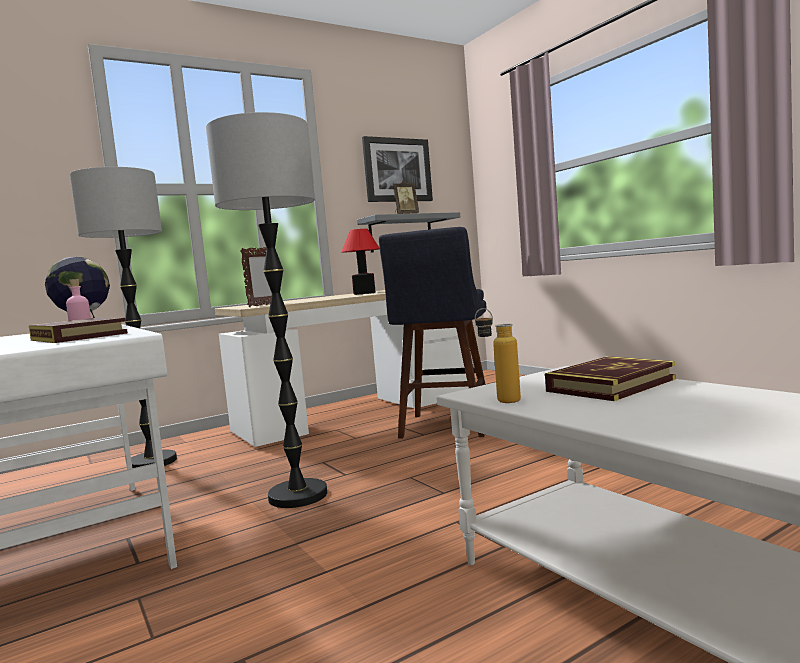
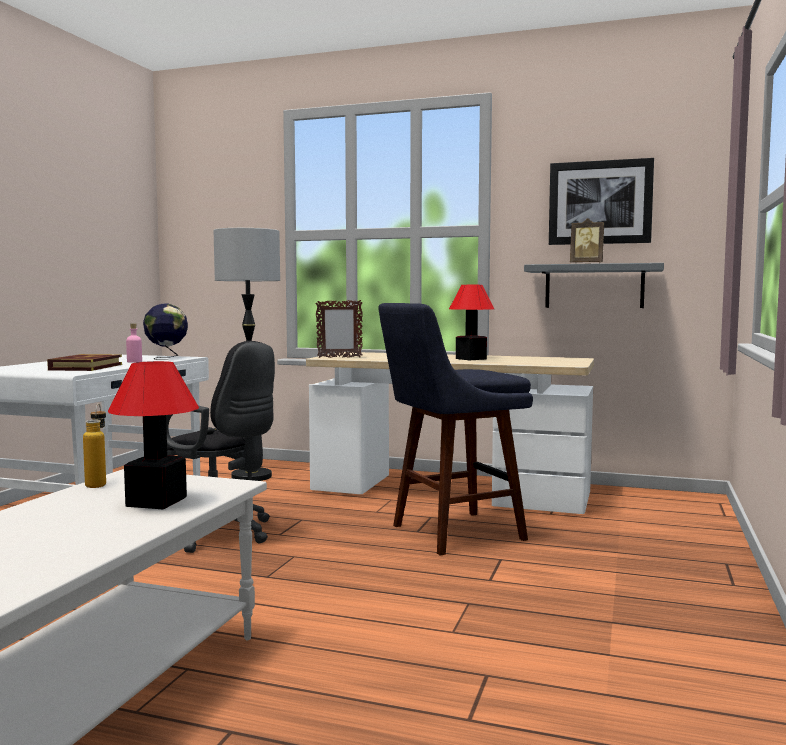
camera: 50 degrees right, 0 degrees up
floor lamp [206,112,327,508] -> black office chair [166,341,275,553]
book [545,356,676,401] -> table lamp [108,361,199,510]

